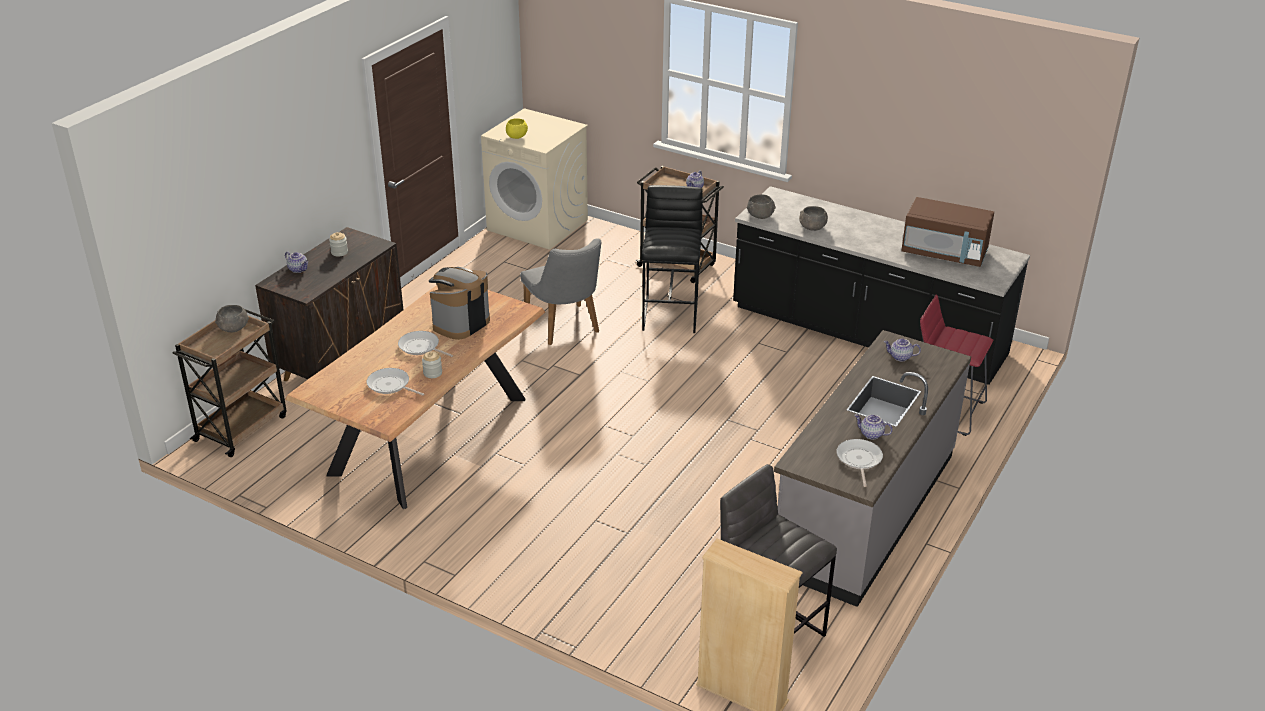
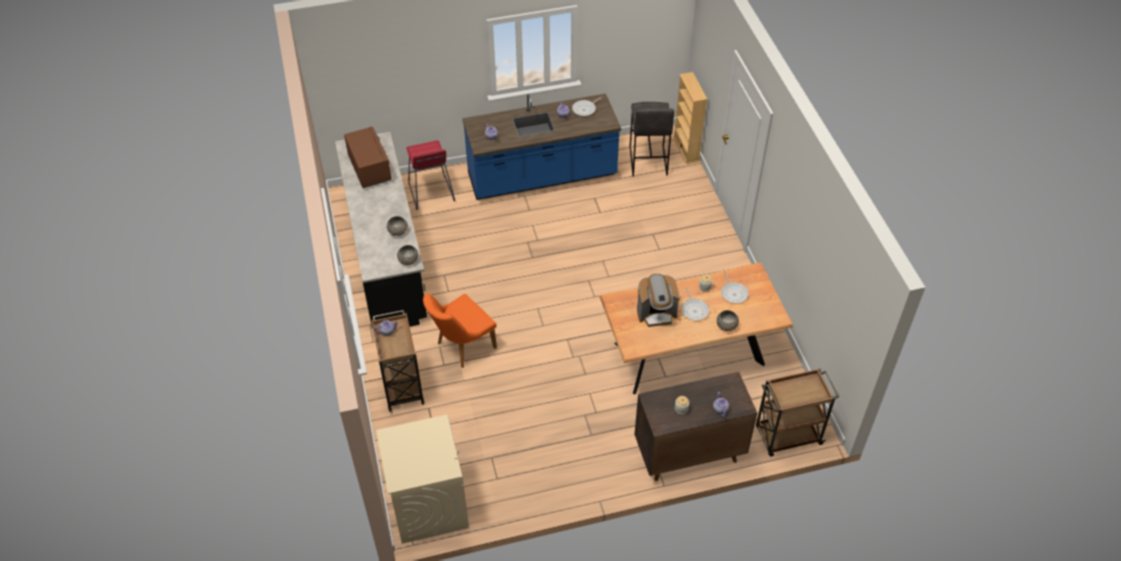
camera: 135 degrees left, 15 degrees up
grey bowl [215,305,249,332] -> grey bowl moved to [717,310,739,331]
yellow bowl [506,118,528,139] -> none
grey chair [520,239,601,345] -> none
black stool [642,185,703,333] -> orange chair [423,293,497,368]
grey counter [774,330,971,607] -> blue counter [462,93,621,200]

